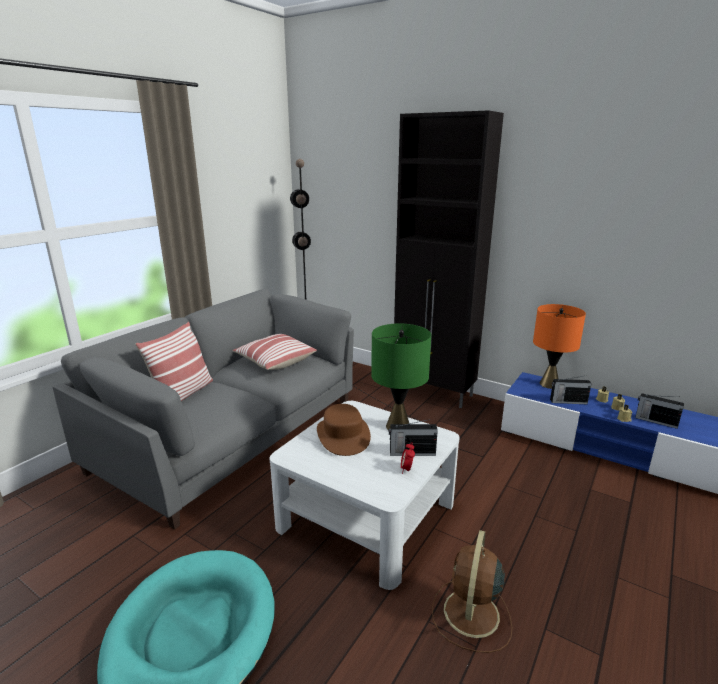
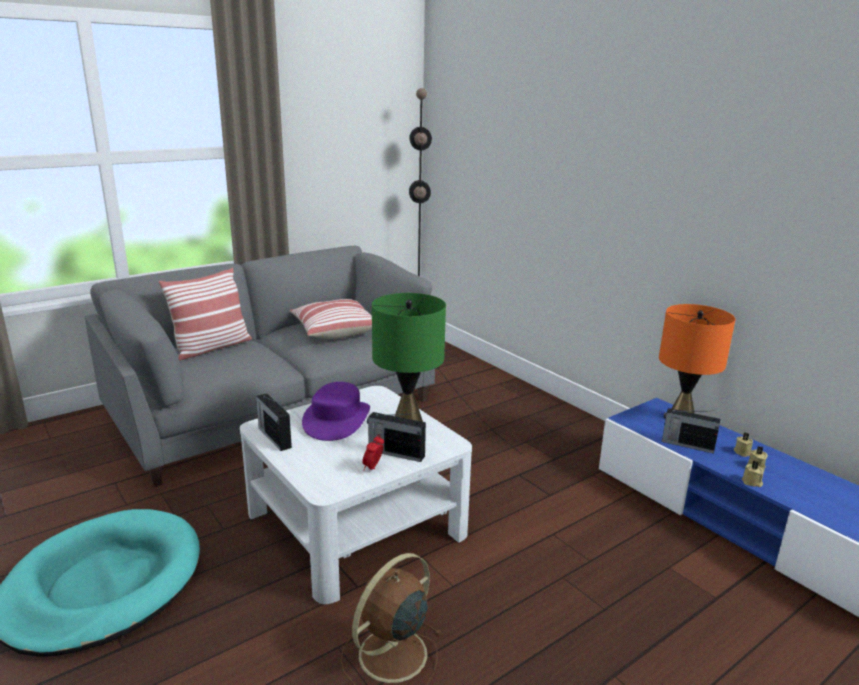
camera: 20 degrees right, 0 degrees up
brown hat [317,404,371,456] -> purple hat [302,382,370,441]
black cabinet [394,110,504,408] -> none
radio [635,393,684,429] -> radio moved to [256,393,292,451]

